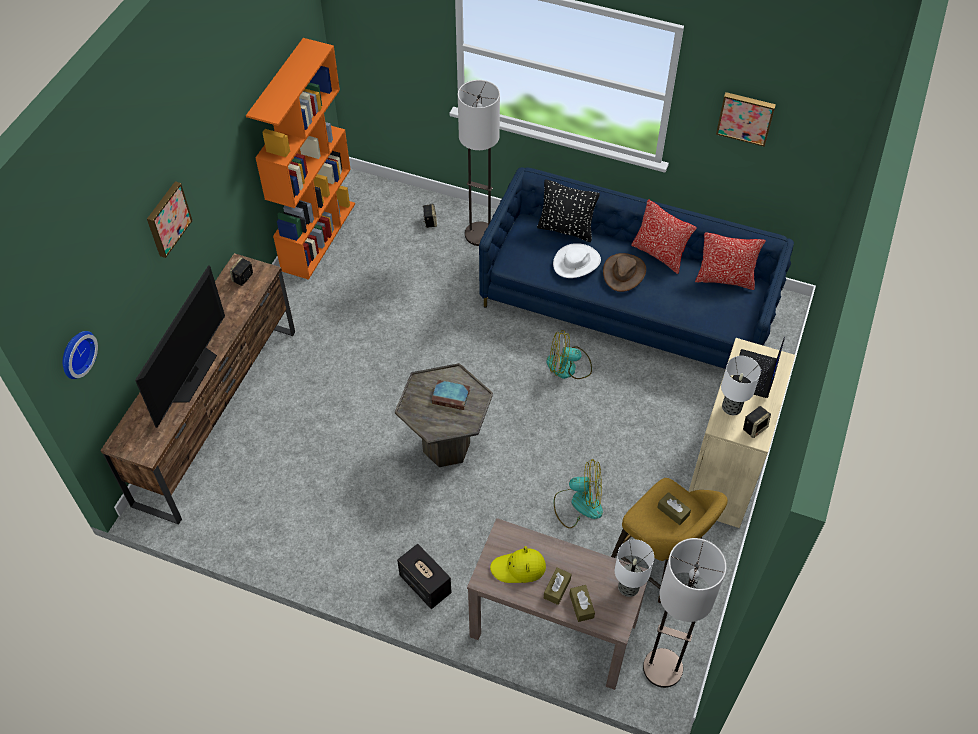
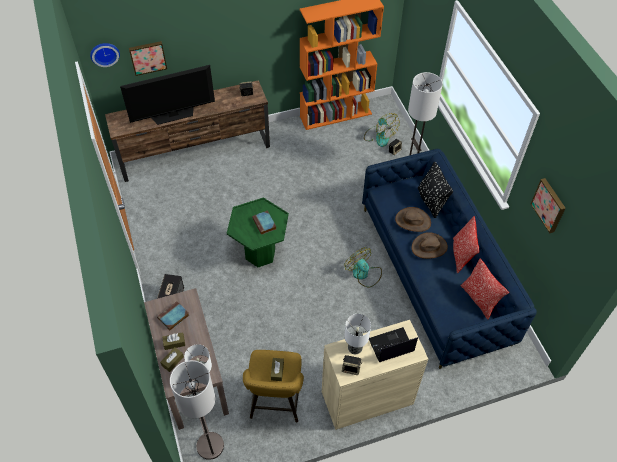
camera: 50 degrees right, 0 degrees up
picture [147,181,193,258] -> picture moved to [129,41,167,76]
grey side table [395,363,493,467] -> green side table [227,197,289,267]
yellow hat [490,546,546,583] -> book [157,302,189,331]
white hat [553,243,601,278] -> brown hat [395,207,431,232]
fan [554,459,603,528] -> fan moved to [364,113,400,147]

